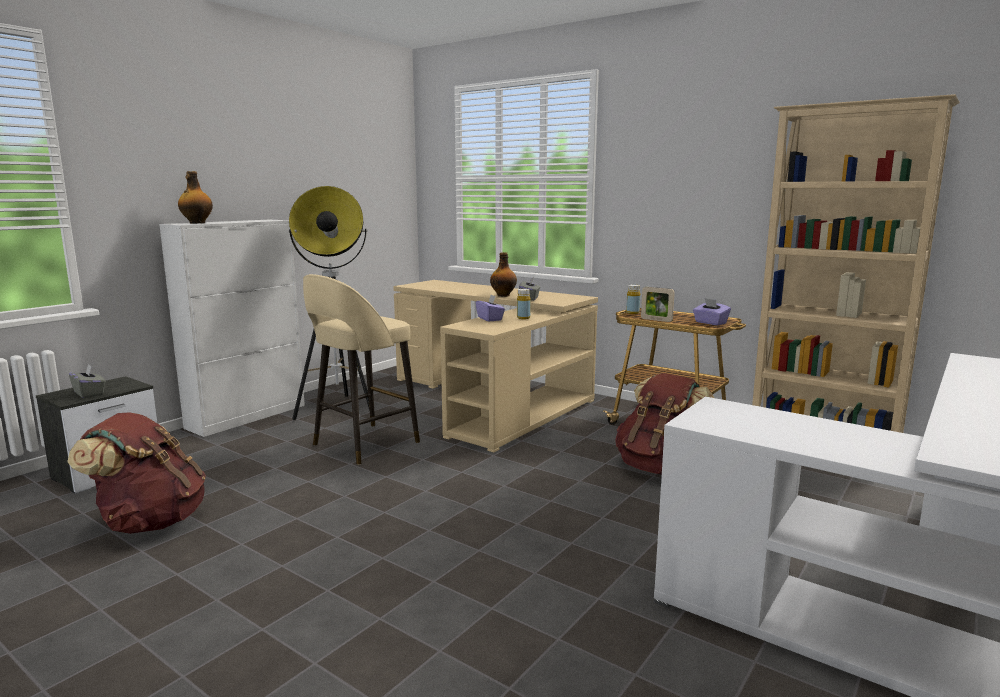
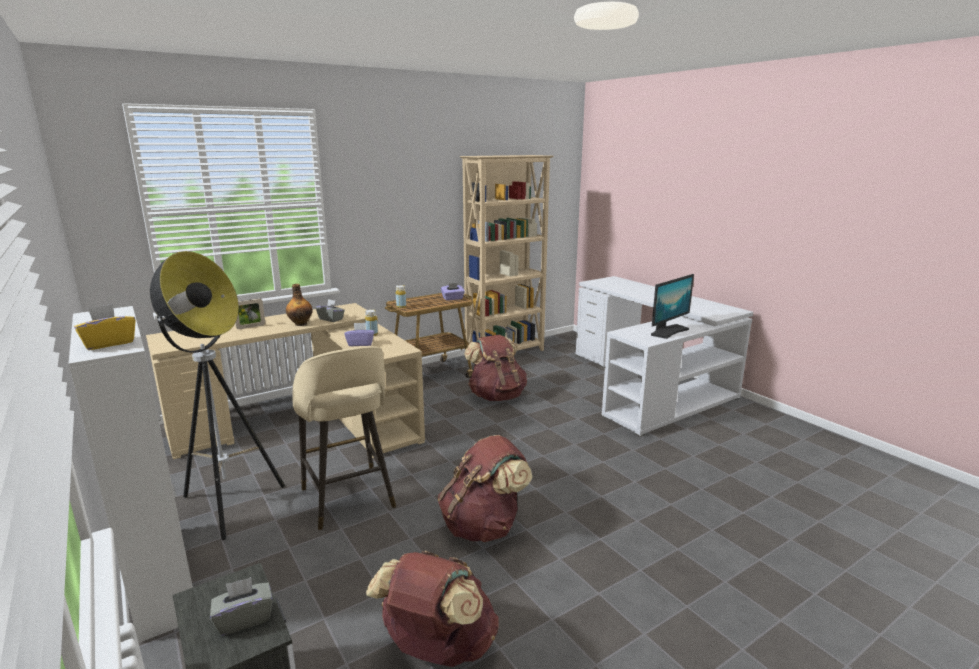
camera: 70 degrees left, 5 degrees up
bottle [178,171,213,223] -> yellow tissue box [74,304,136,350]
picture frame [641,287,675,322] -> picture frame moved to [235,298,265,329]
none -> brown backpack [438,435,532,542]
none -> monitor [651,274,694,339]

